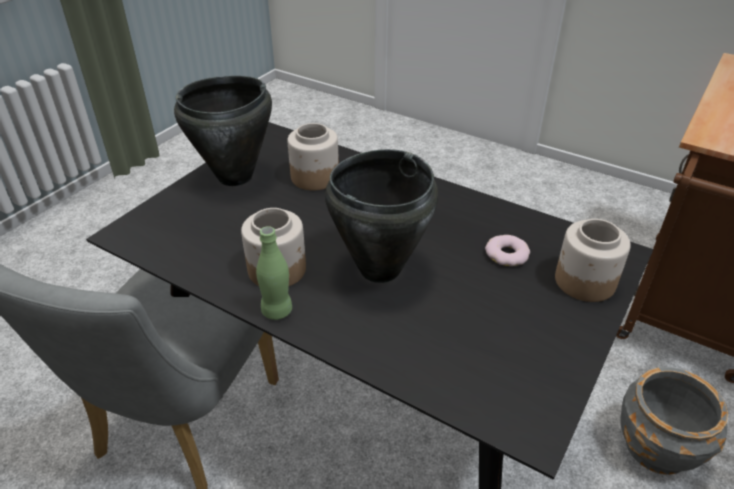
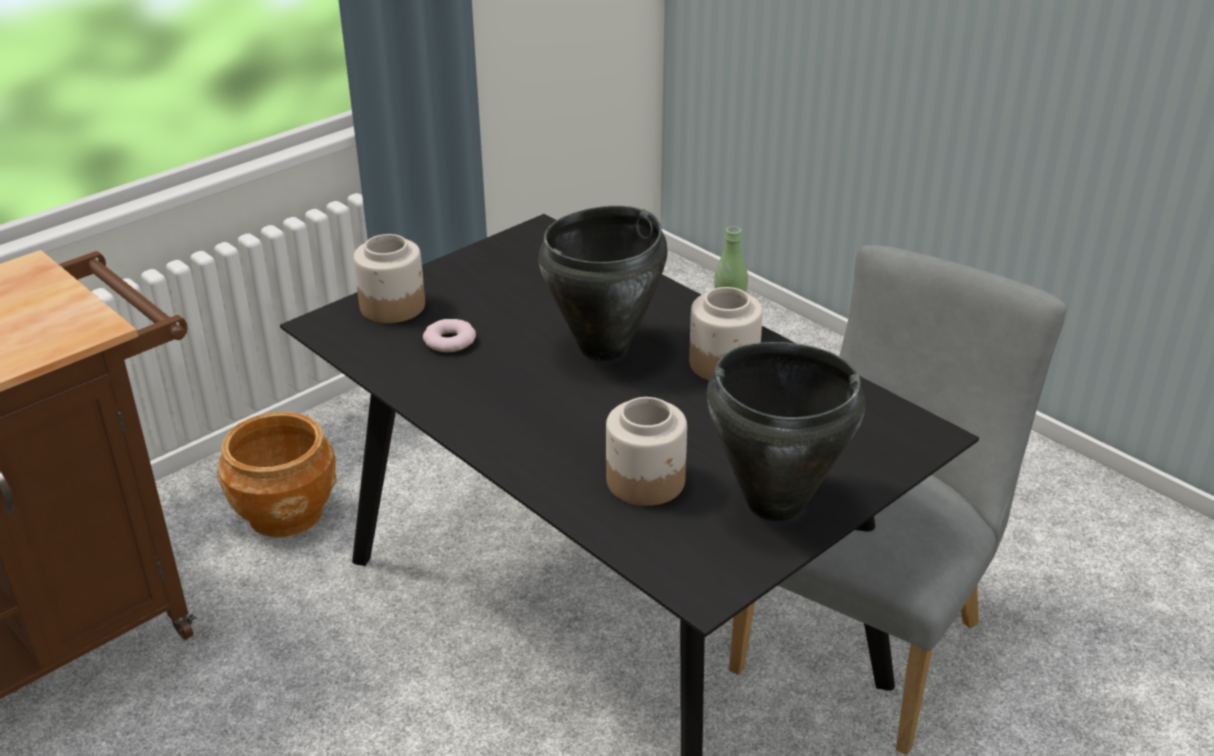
camera: 165 degrees left, 5 degrees down
grey planter [620,367,728,475] -> brown planter [217,412,337,538]

